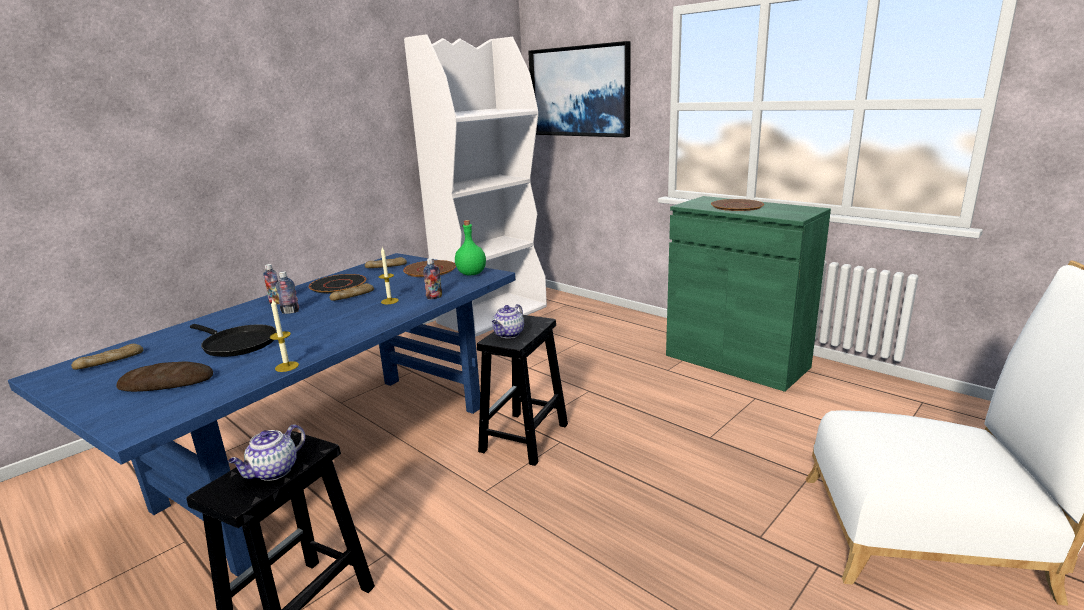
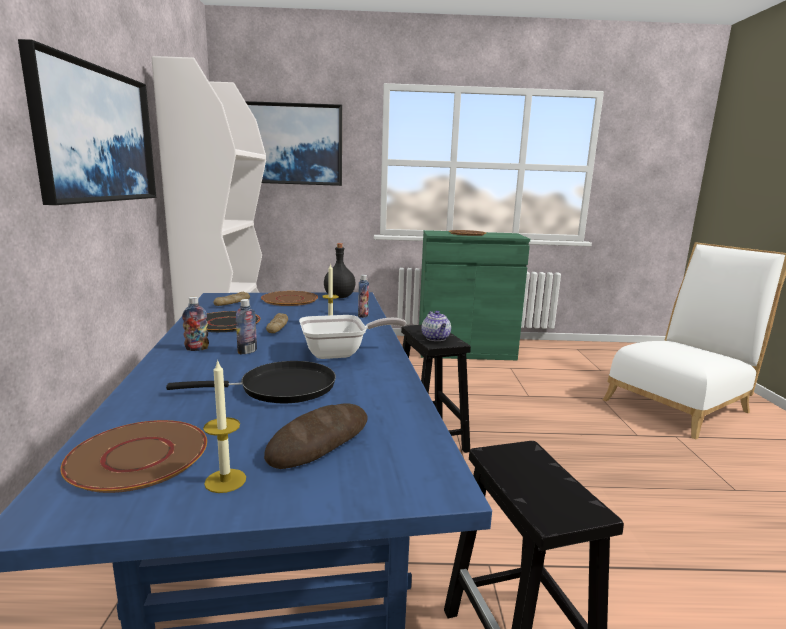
camera: 45 degrees left, 5 degrees down
bread [71,344,143,370] -> brown plate [60,420,207,493]
teapot [228,424,305,481] -> none
candle [270,298,299,372] -> candle moved to [203,359,246,493]
green bottle [455,220,486,275] -> black bottle [324,243,355,298]
none -> picture [18,39,156,205]
none -> frying pan [299,315,406,359]

